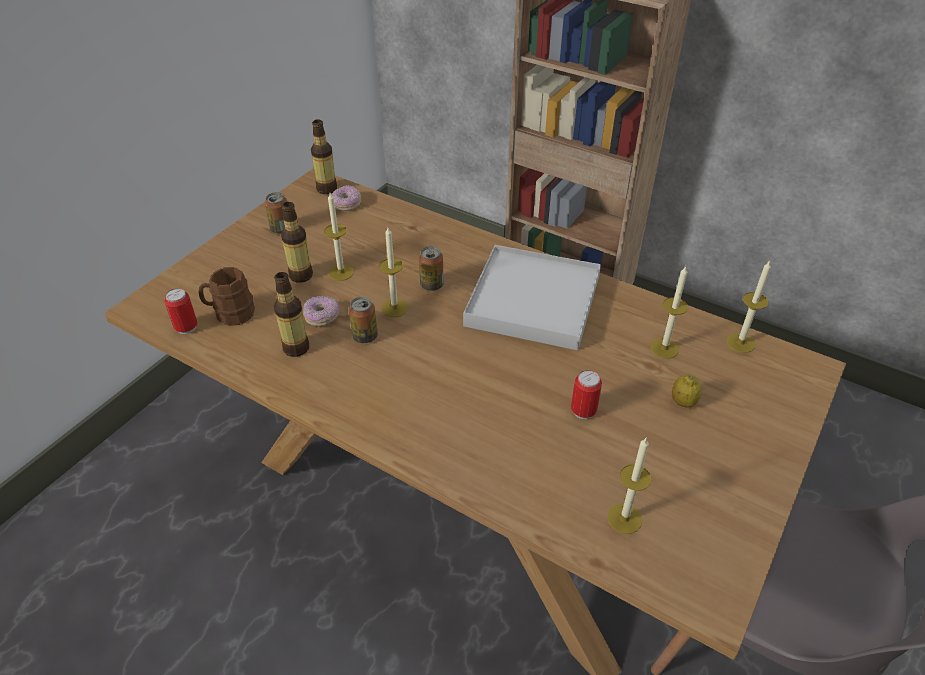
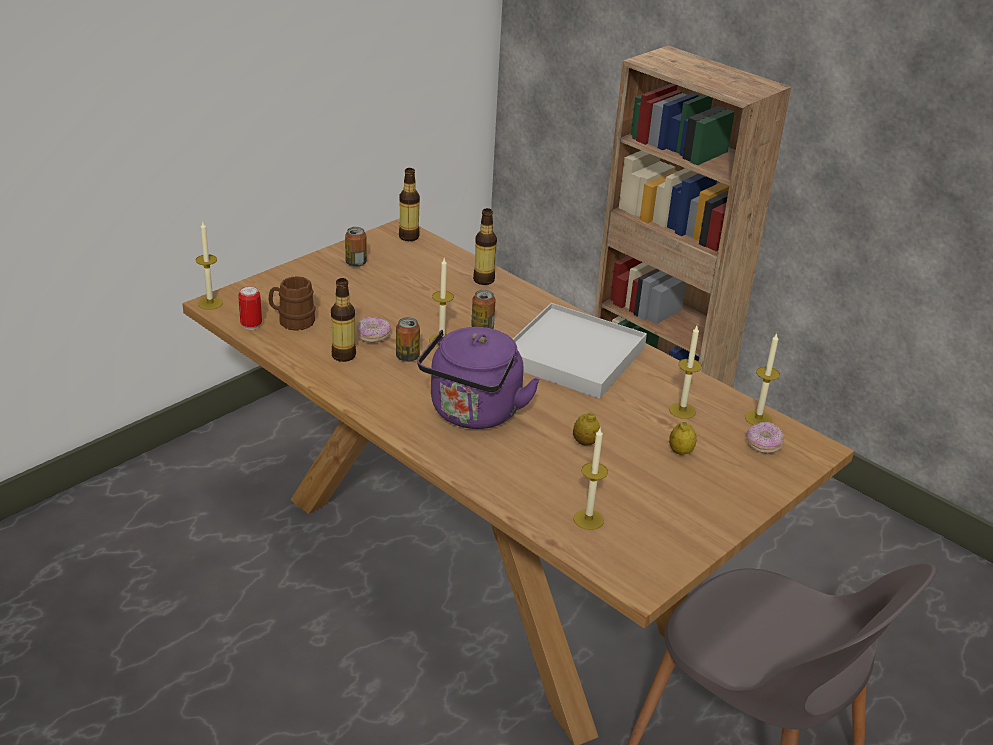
camera: 10 degrees right, 10 degrees down
bottle [281,202,313,283] -> bottle moved to [473,208,497,285]
candle [324,193,354,281] -> candle moved to [195,222,223,310]
donut [331,185,361,211] -> donut moved to [746,422,784,454]
can [571,370,602,419] -> lemon [573,412,600,445]
none -> purple kettle [417,327,540,429]

